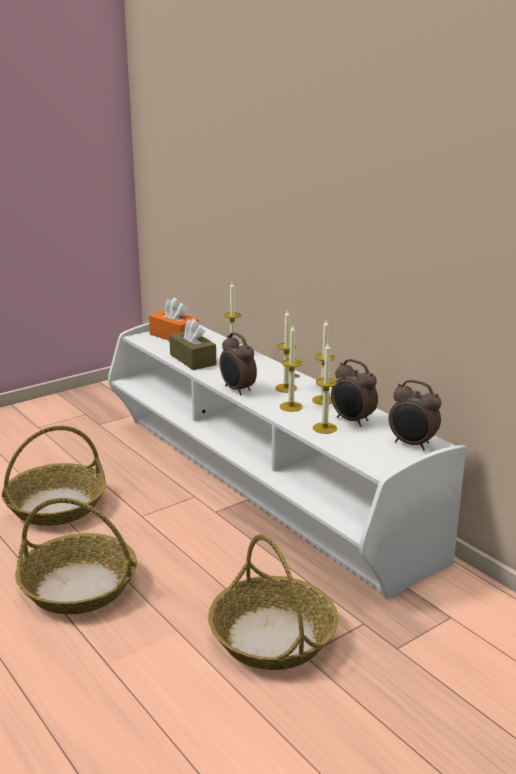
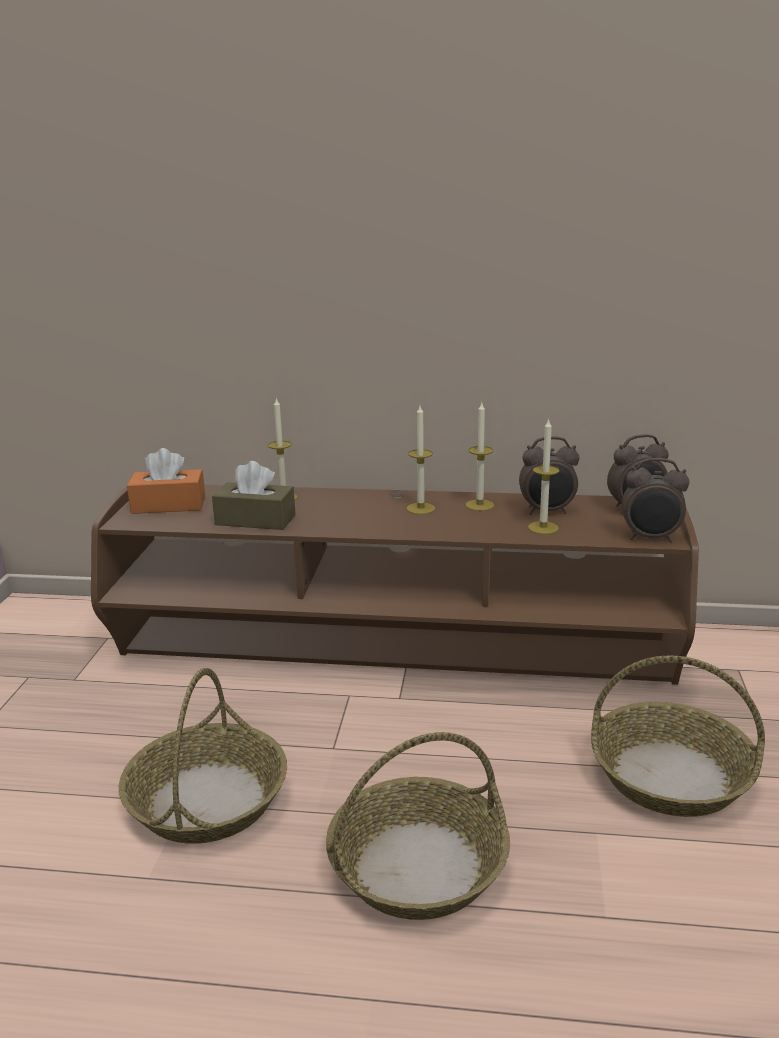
camera: 45 degrees left, 0 degrees up
white tv stand [108,323,466,599] -> brown tv stand [91,485,699,685]
alarm clock [220,332,257,395] -> alarm clock moved to [622,458,689,542]
candle [280,324,303,412] -> none

